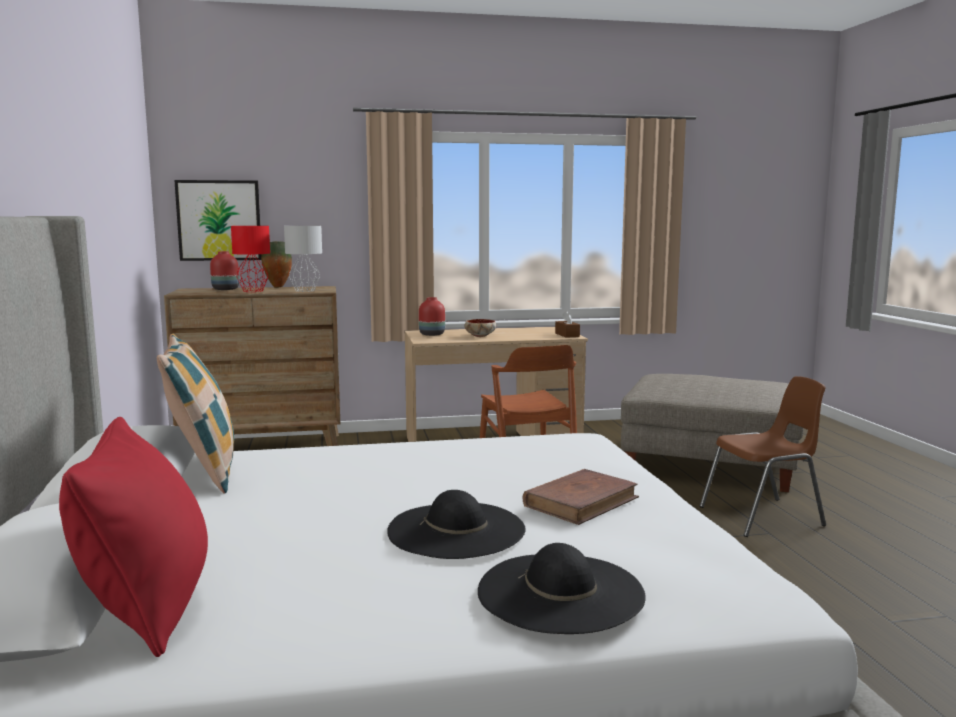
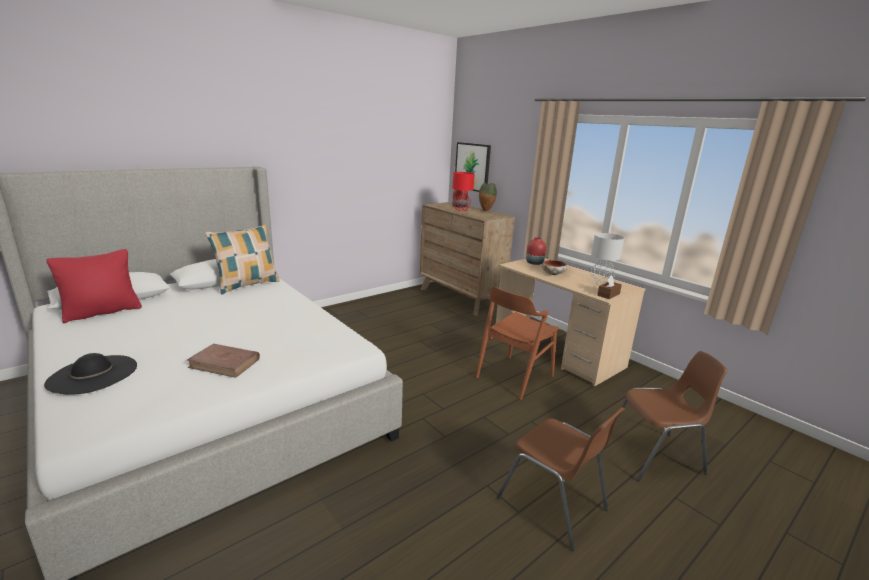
camera: 60 degrees right, 10 degrees up
grey table lamp [284,226,322,292] -> grey table lamp moved to [591,233,624,285]
black hat [387,490,526,559] -> none
grey ottoman [621,374,804,492] -> brown chair [615,351,727,481]

